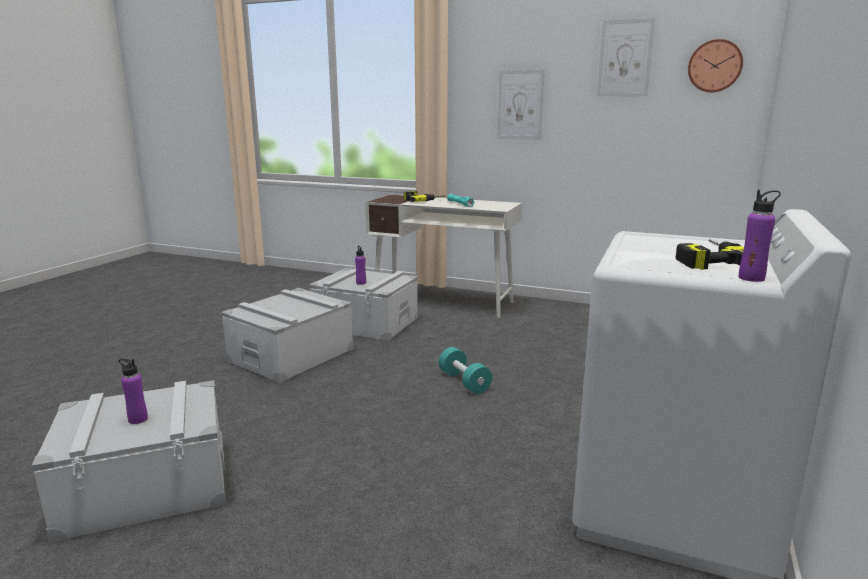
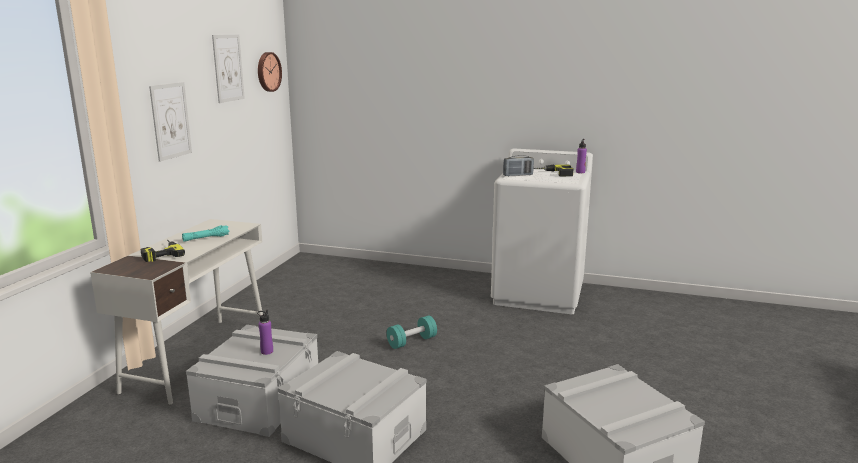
camera: 95 degrees left, 0 degrees up
purple bottle [119,358,148,424] -> none
none -> radio [503,155,534,176]

